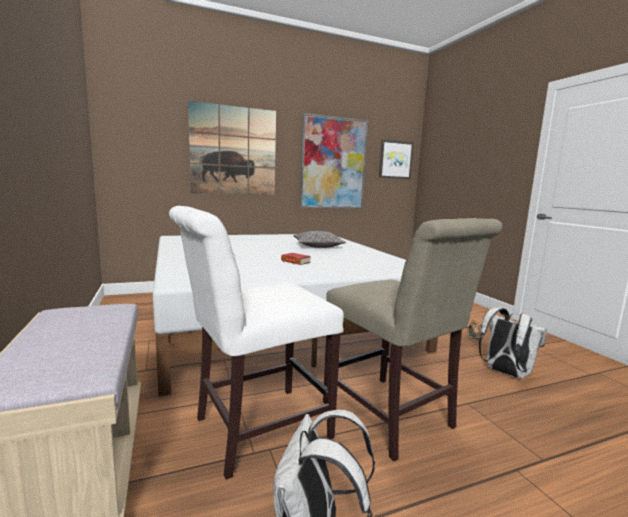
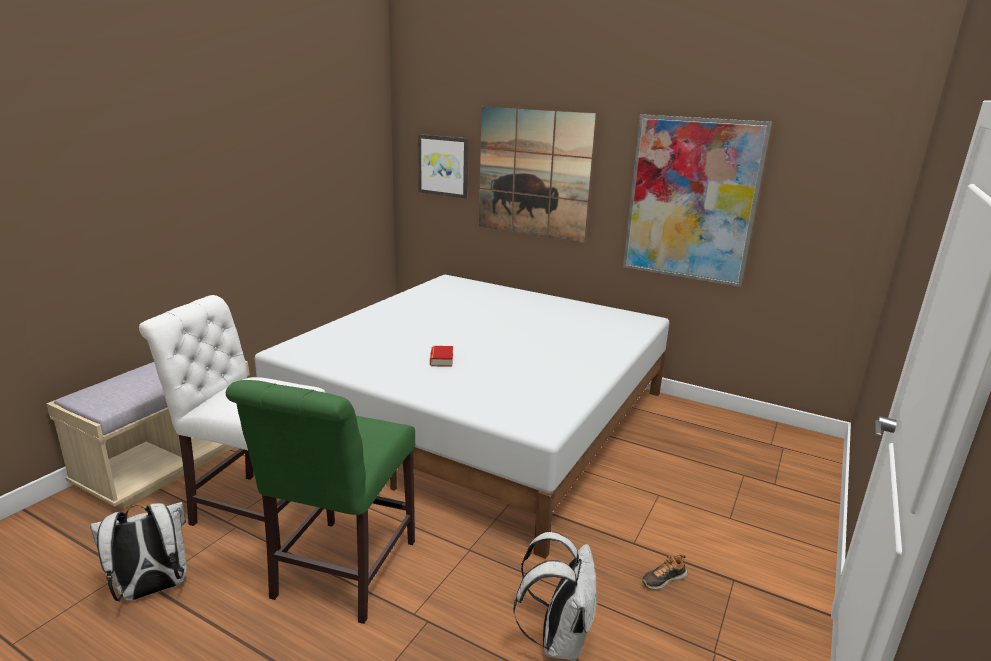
camera: 50 degrees right, 10 degrees up
pillow [293,231,346,248] -> none
beige chair [323,218,502,461] -> green chair [226,380,415,624]
picture [379,139,414,179] -> picture moved to [418,134,469,198]

